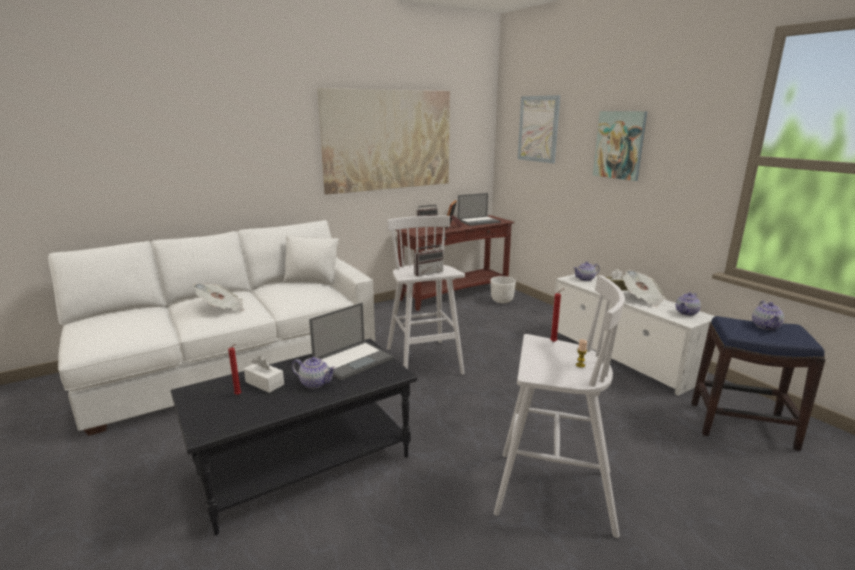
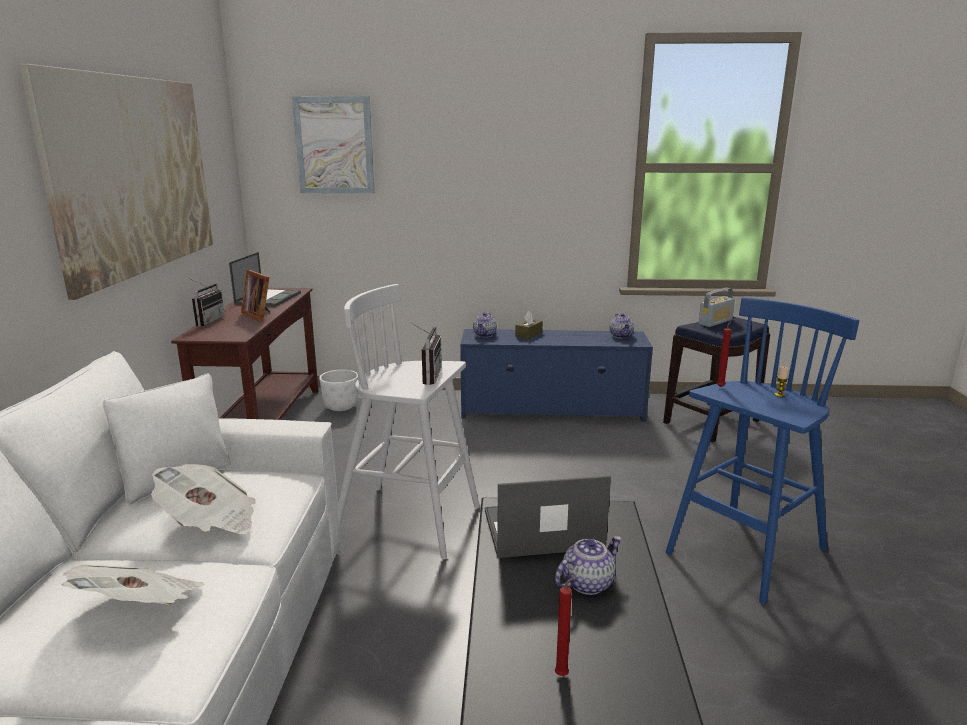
camera: 55 degrees left, 0 degrees up
white tissue box [244,356,284,393] -> none
laptop [309,303,393,381] -> laptop turned 90 degrees counterclockwise [485,476,611,558]
white stool [494,275,625,538] -> blue stool [665,297,859,605]
white tv stand [551,274,715,396] -> blue tv stand [460,329,653,422]
picture [593,111,647,181] -> none
newspaper [622,270,666,307] -> newspaper moved to [151,464,256,534]
teapot [752,301,784,330] -> radio [699,288,735,327]

